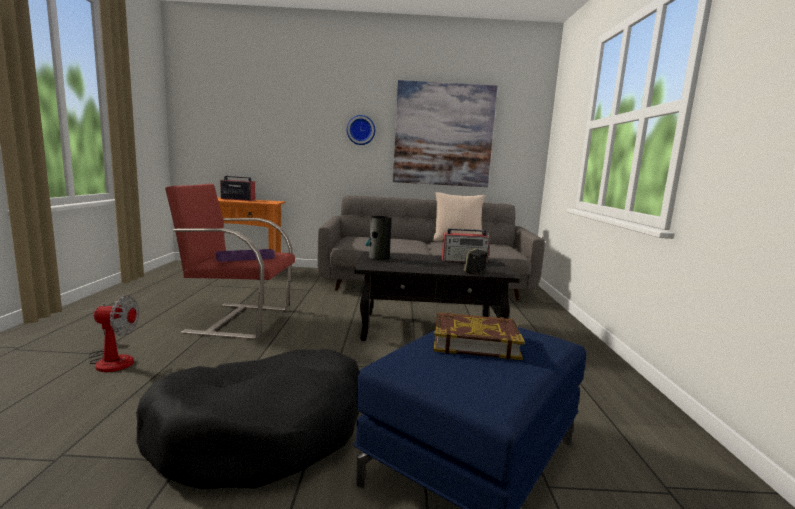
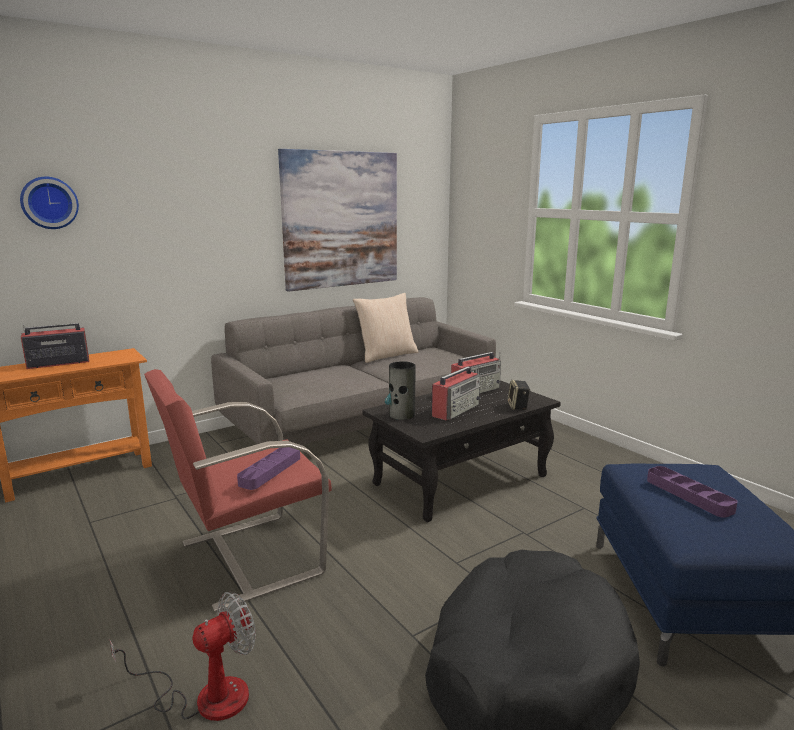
camera: 35 degrees left, 5 degrees up
wall clock [347,115,375,145] -> wall clock moved to [20,177,79,229]
book [434,312,525,360] -> purple tray [647,466,738,518]
none -> radio [431,365,481,420]

